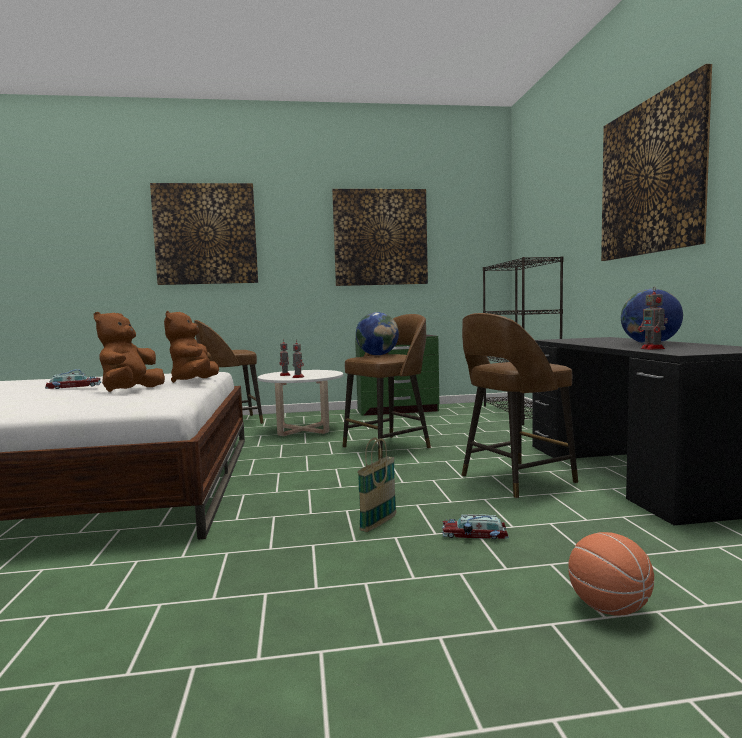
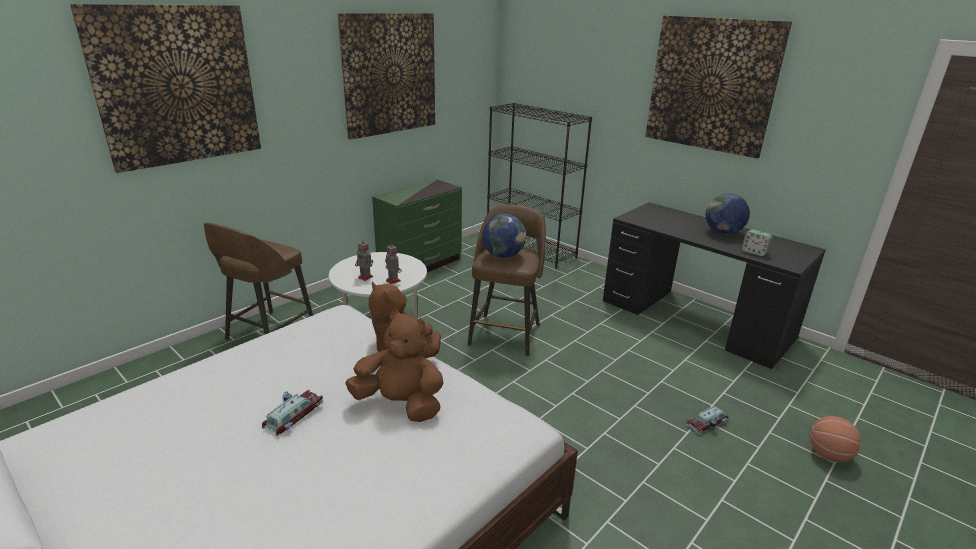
camera: 40 degrees left, 20 degrees up
brown plush toy [94,312,165,392] -> brown plush toy turned 135 degrees clockwise [345,309,444,422]
basket [357,438,397,532] -> none
brown stool [462,313,578,498] -> none
toy robot [638,288,668,350] -> alarm clock [742,229,772,256]

